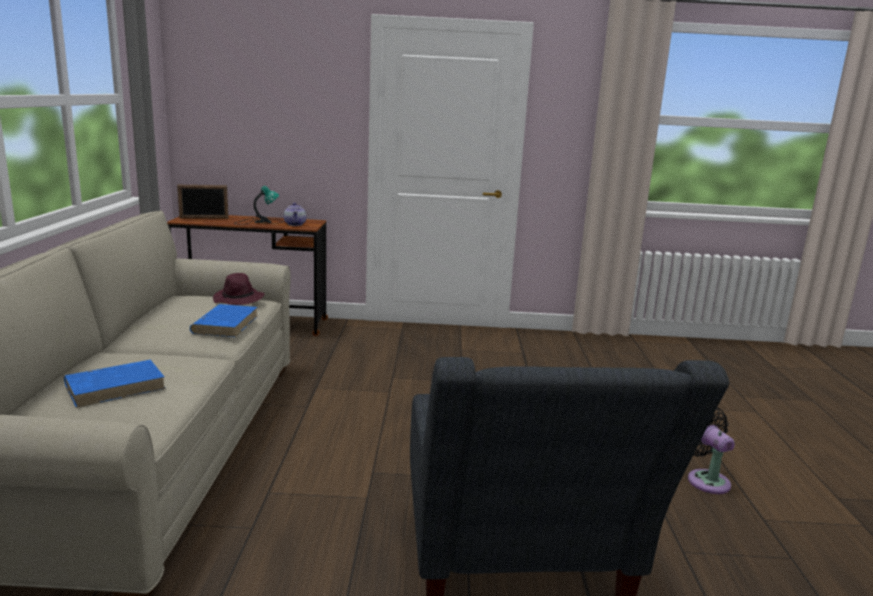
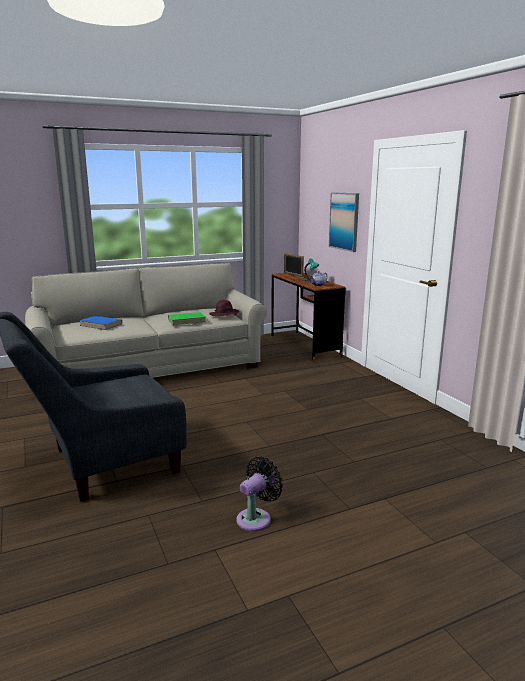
camera: 65 degrees right, 0 degrees up
blue book [190,304,258,337] -> green book [168,312,205,325]
none -> picture [329,192,359,252]

